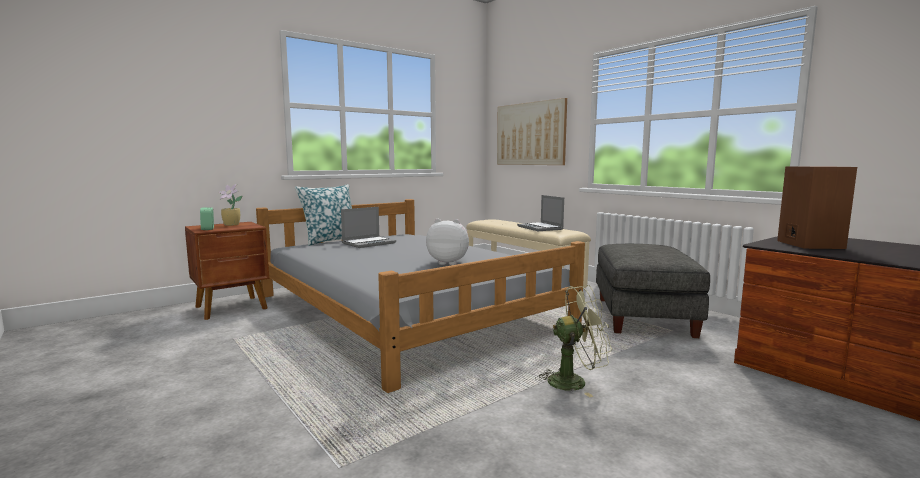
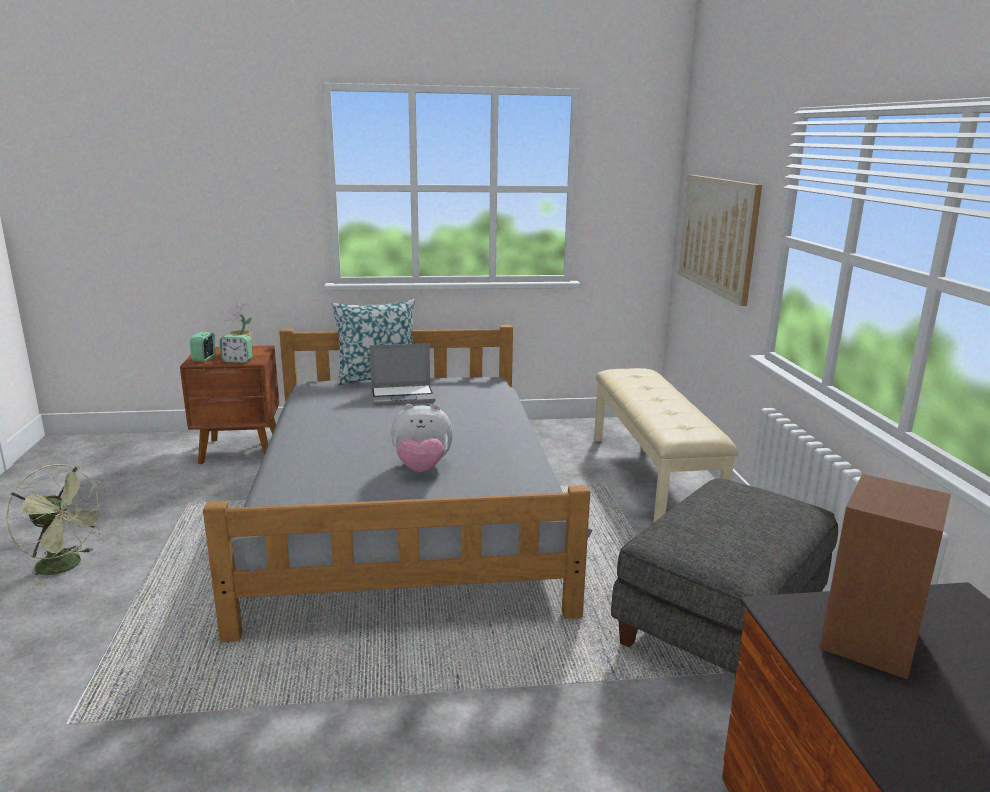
camera: 30 degrees right, 10 degrees up
plush toy [426,218,469,265] -> plush toy turned 135 degrees clockwise [391,404,453,472]
laptop [517,195,564,231] -> none
green fan [535,285,612,397] -> green fan moved to [6,464,108,586]
none -> alarm clock [220,335,253,363]

